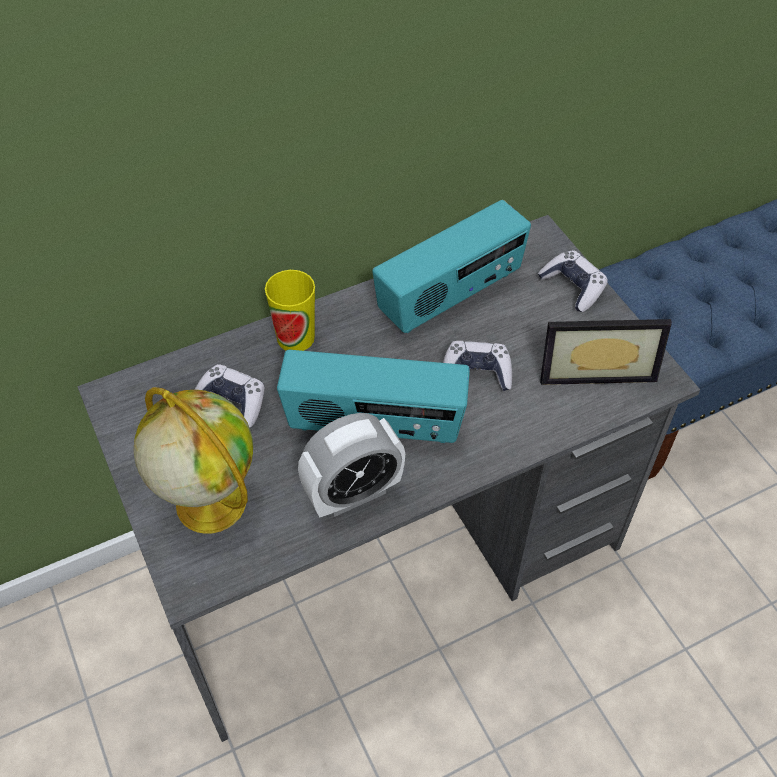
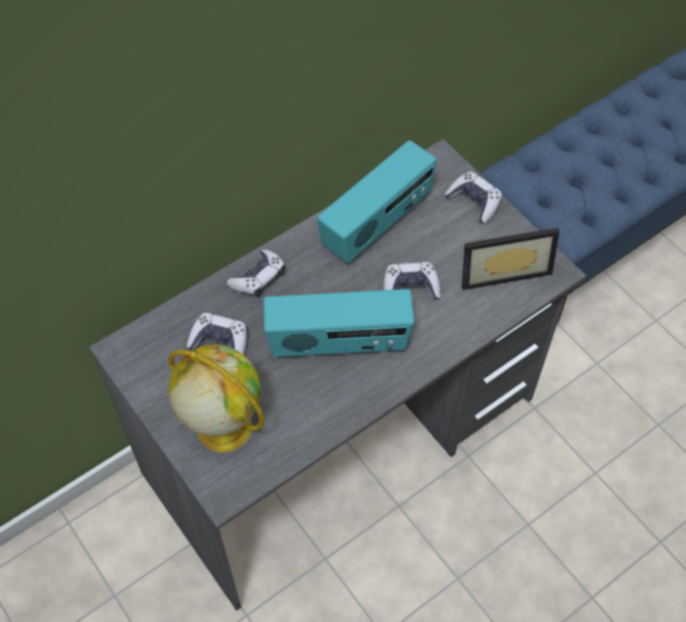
camera: 10 degrees left, 5 degrees up
cup [265,270,315,351] -> game controller [227,250,285,297]
alarm clock [298,413,405,517] -> none

